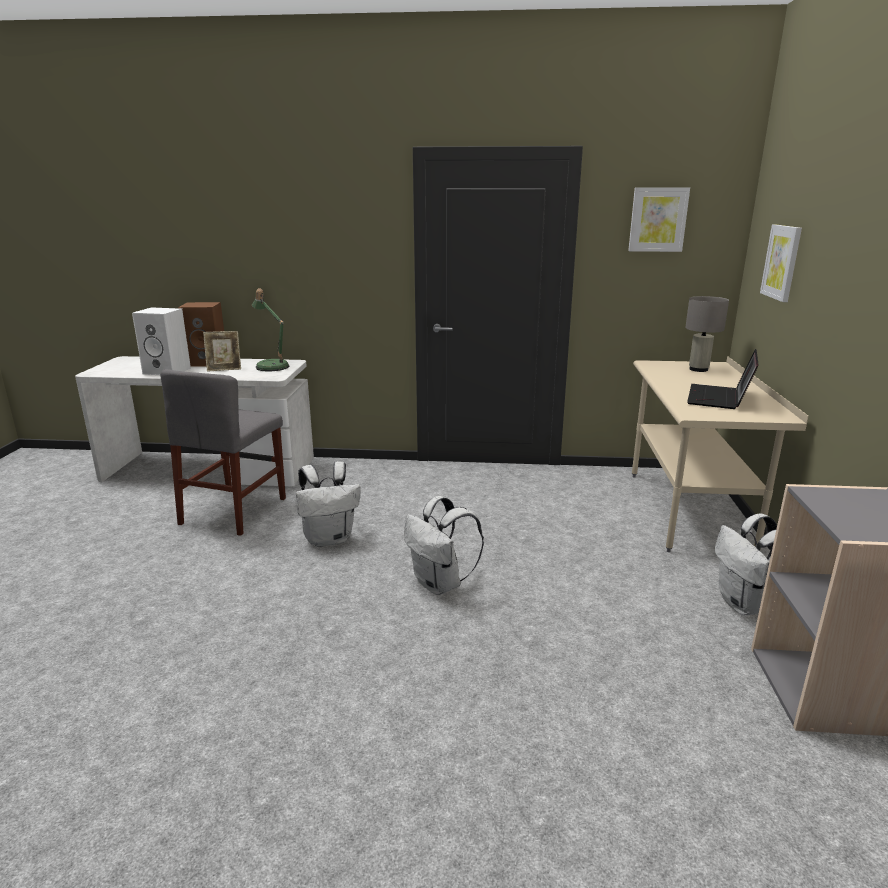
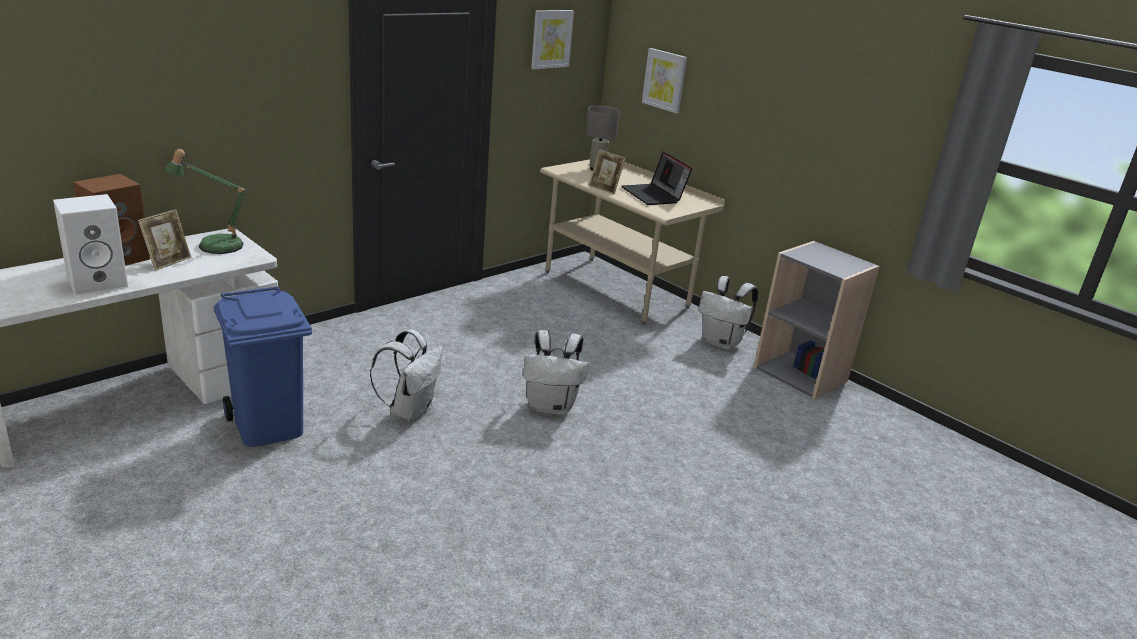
camera: 50 degrees left, 5 degrees up
grey chair [160,369,286,536] -> blue trash can [214,286,312,447]
none -> picture frame [588,149,626,194]

